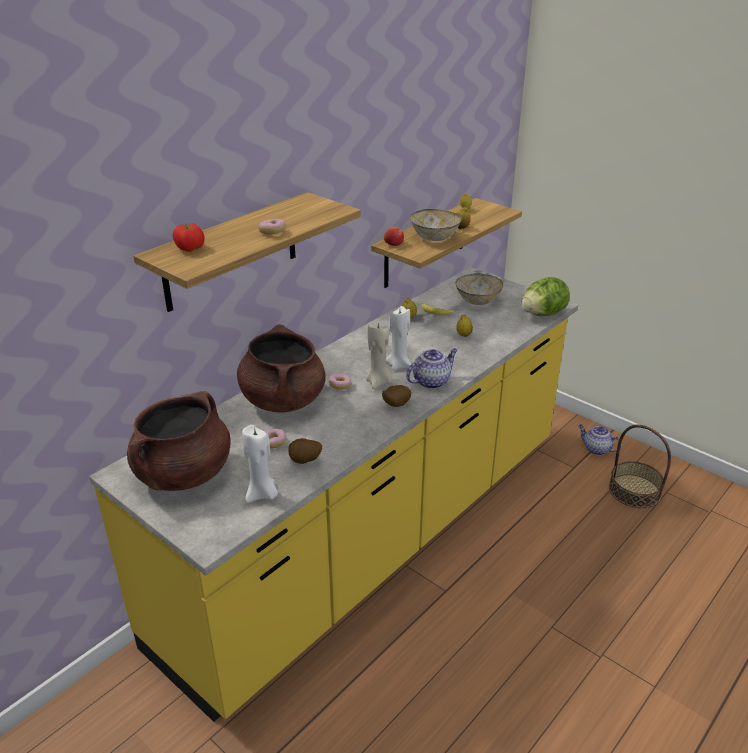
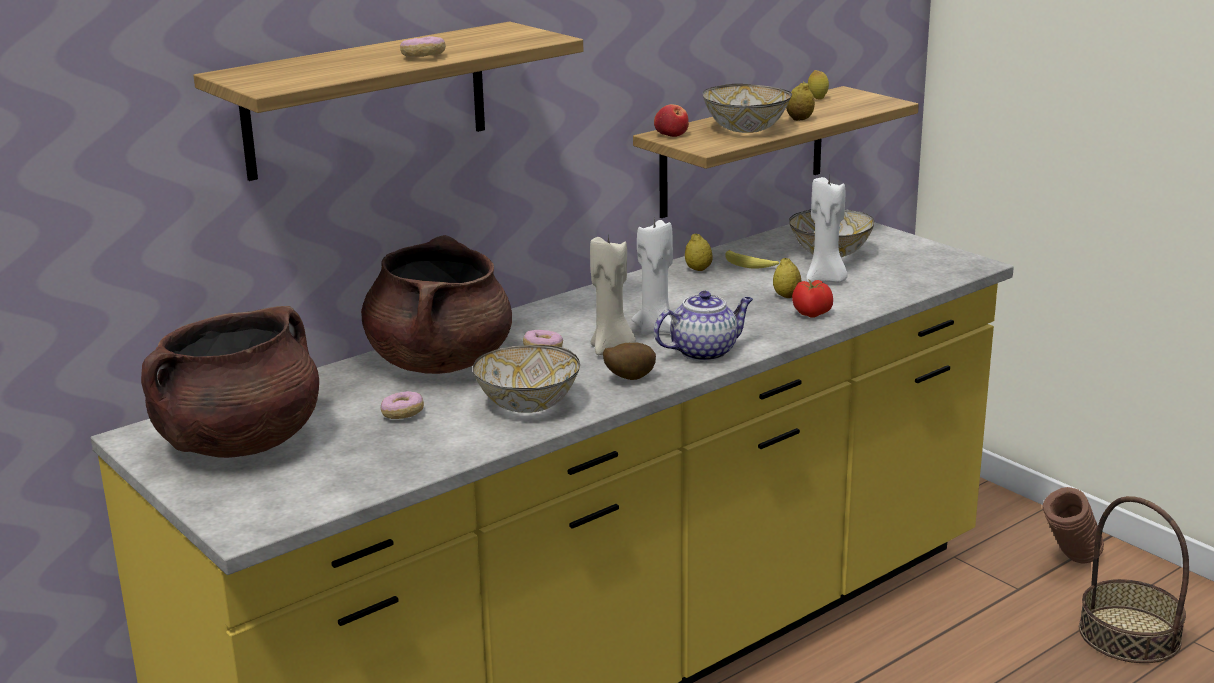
camera: 10 degrees right, 10 degrees down
tomato [173,223,205,252] -> tomato moved to [792,280,833,318]
white candle [242,425,278,503] -> white candle moved to [806,175,848,283]
potato [288,438,322,464] -> none
lettuce [521,277,570,316] -> none
teapot [578,424,622,455] -> brown vase [1043,487,1104,564]
none -> bowl [473,345,580,413]

